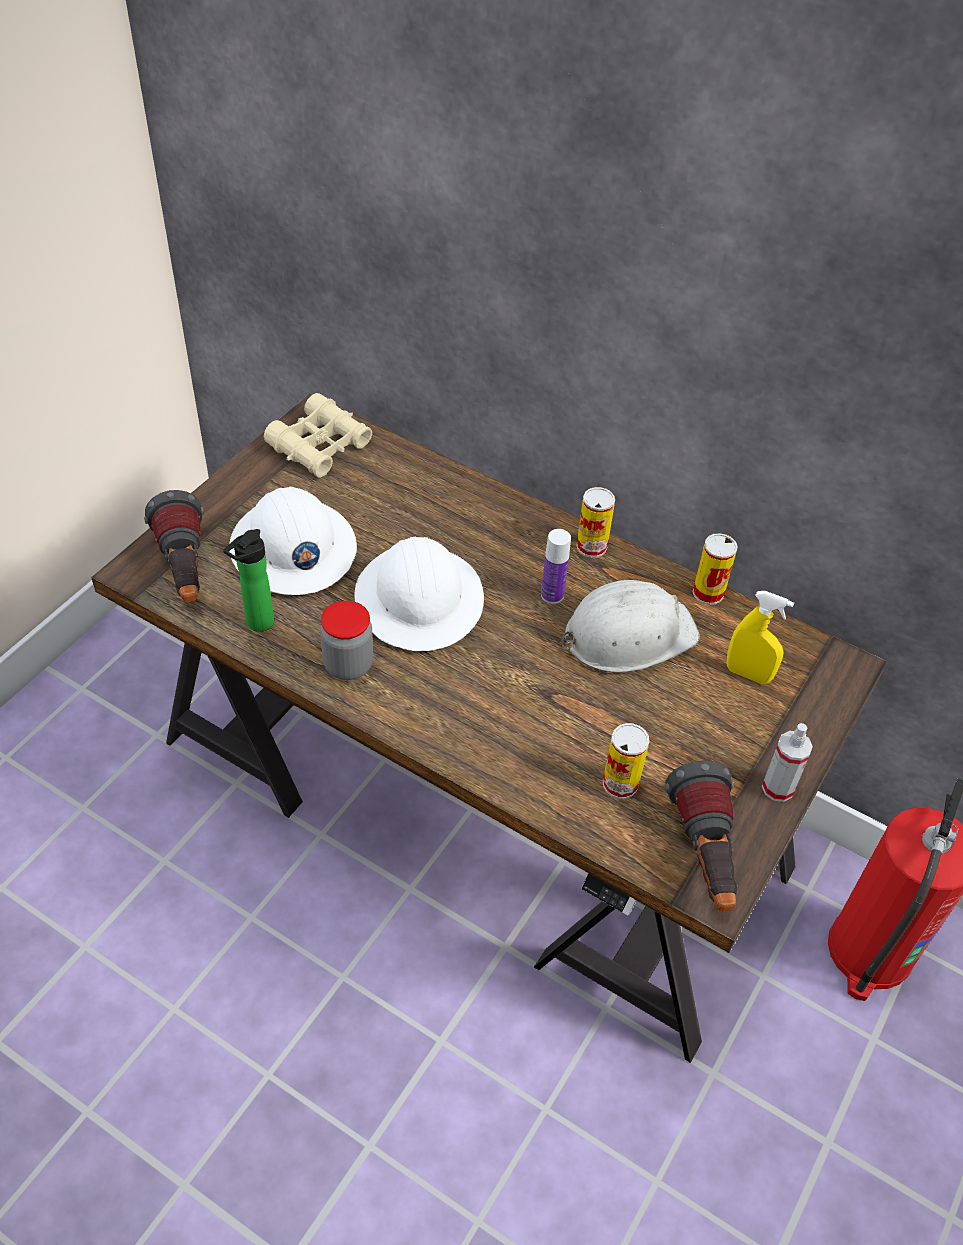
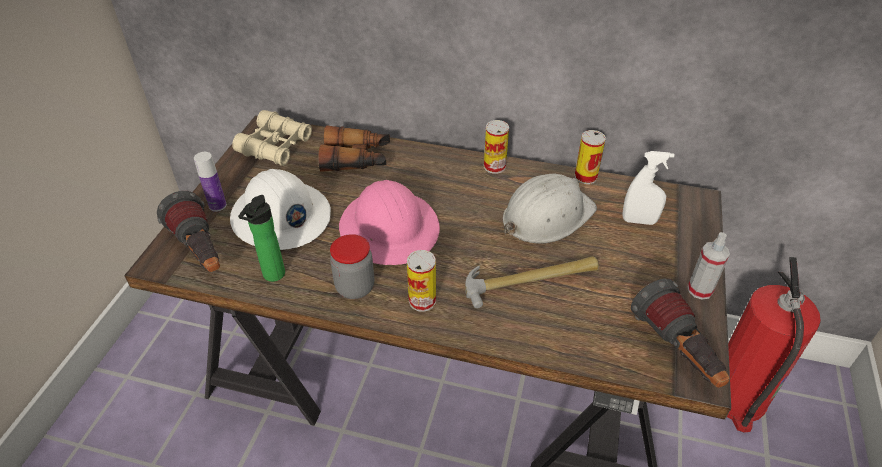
camera: 15 degrees left, 5 degrees down
white hard hat [354,537,484,651] -> pink hard hat [339,180,440,265]
bottle [541,529,571,604] -> bottle moved to [194,152,227,212]
can [603,723,650,799] -> can moved to [407,250,436,312]
yellow spray bottle [726,591,794,684] -> white spray bottle [622,151,675,225]
none -> binoculars [318,125,390,172]
none -> hammer [465,256,599,308]

